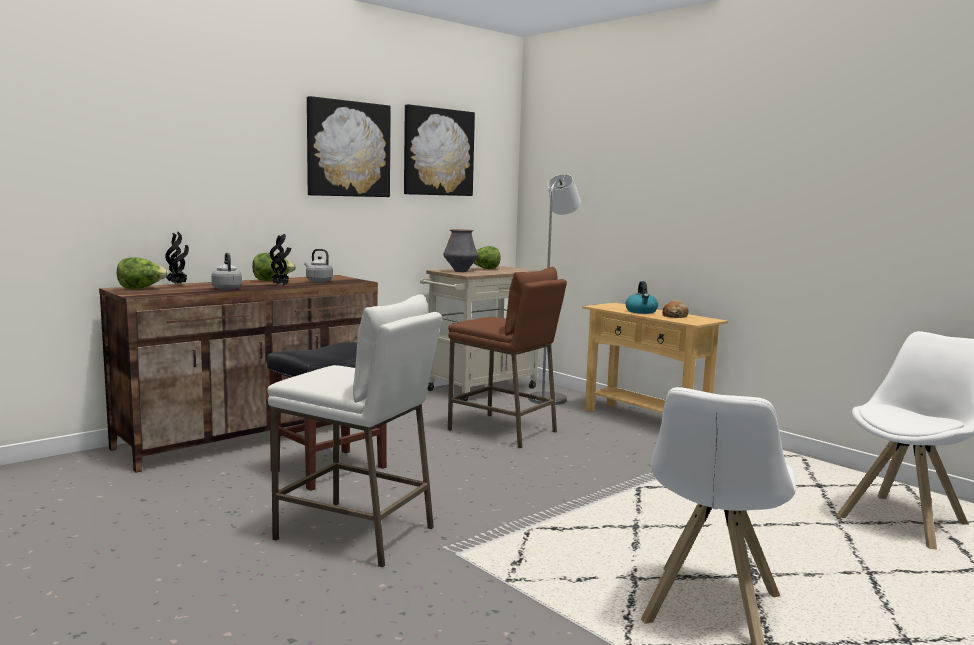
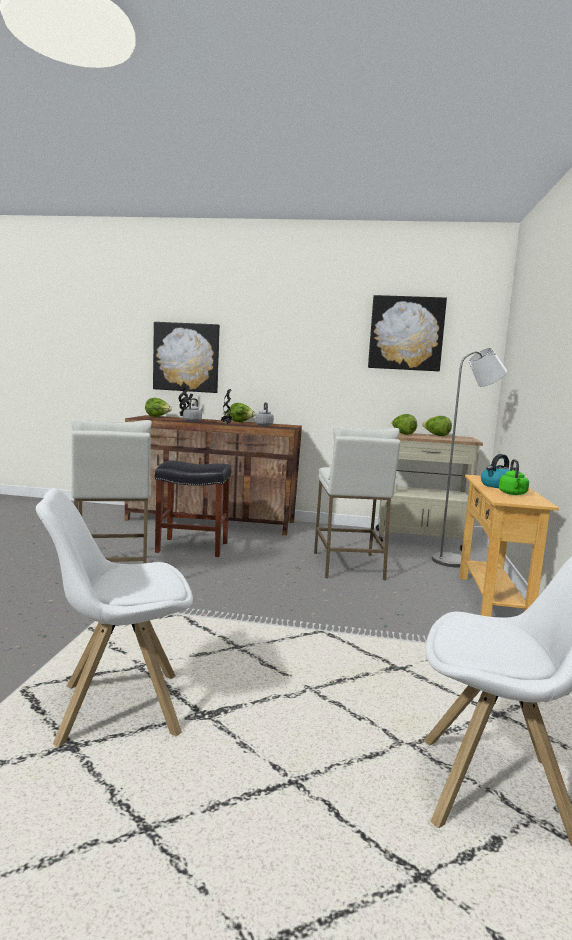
camera: 50 degrees right, 0 degrees up
picture [307,96,391,197] -> picture moved to [153,322,220,393]
vase [443,229,478,272] -> lettuce [392,414,417,435]
brown stool [448,267,567,448] -> white stool [314,426,400,580]
bread [662,301,689,318] -> green kettle [499,459,529,495]

